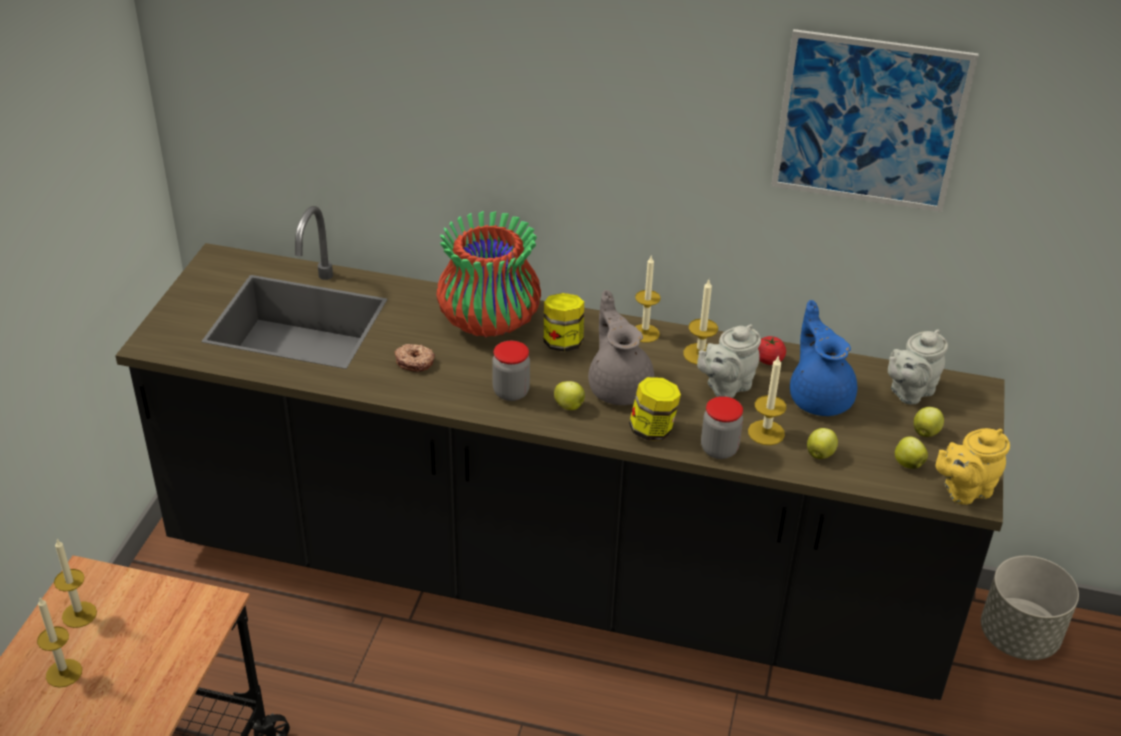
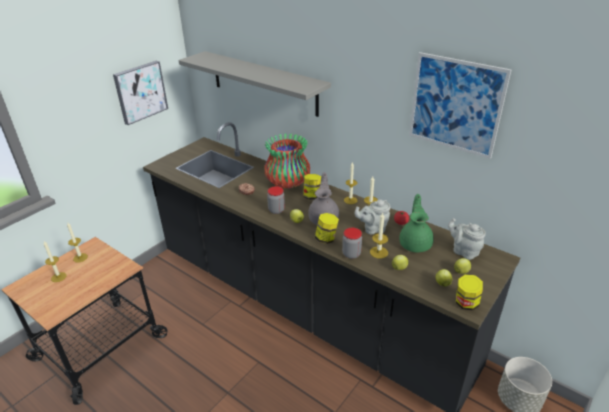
camera: 25 degrees right, 5 degrees down
blue teapot [790,300,857,416] -> green teapot [399,194,434,253]
grey teapot [888,329,948,404] -> grey teapot turned 60 degrees clockwise [448,218,486,260]
yellow teapot [936,428,1010,505] -> jar [456,274,483,311]
none -> picture [113,61,168,125]
none -> grey shelf [178,51,331,117]

